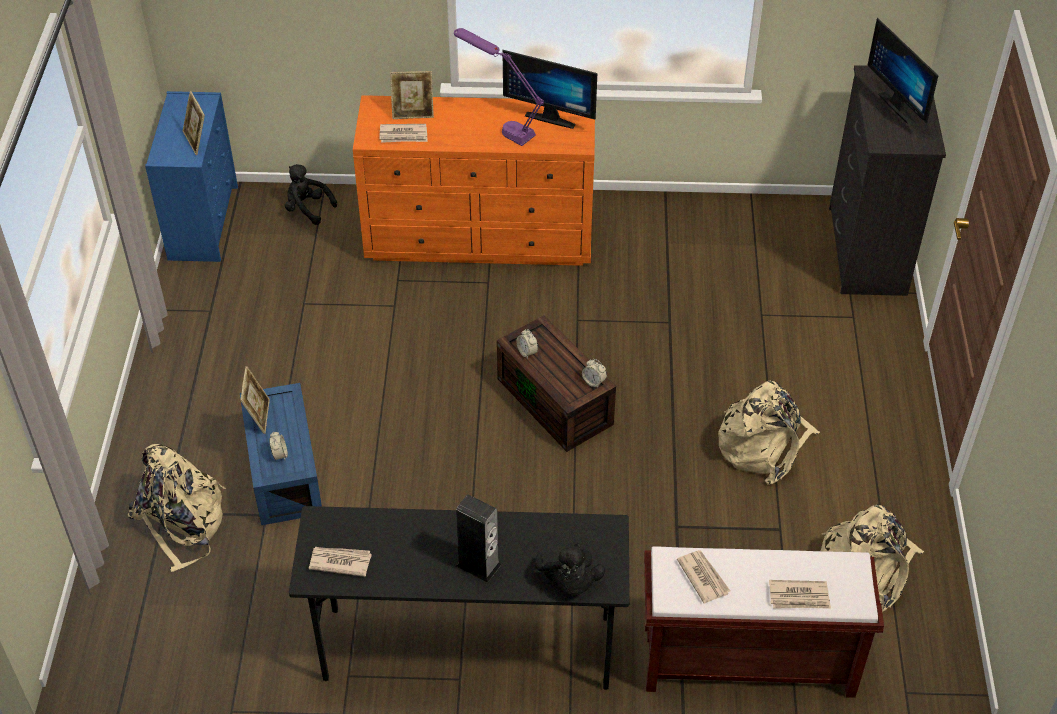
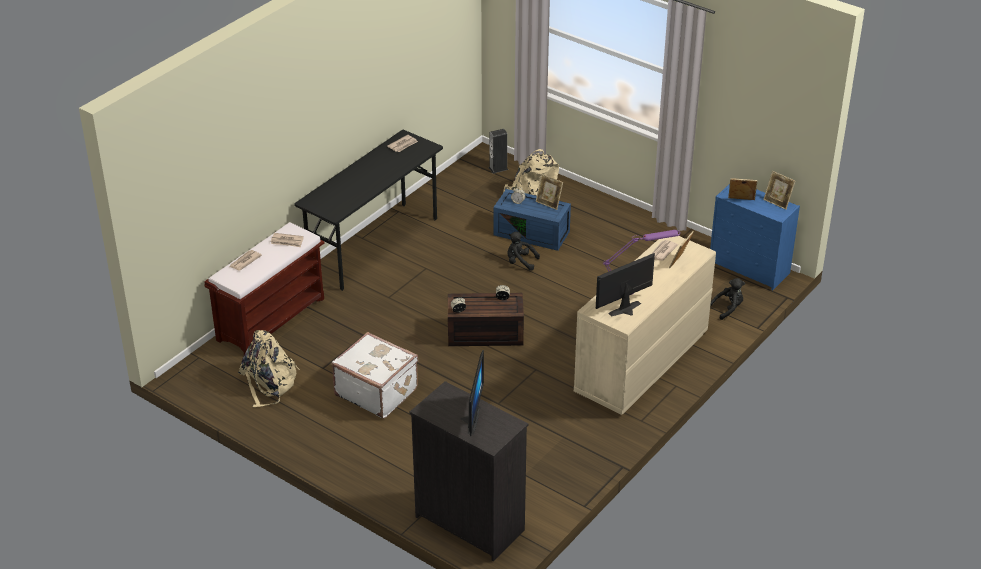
camera: 125 degrees right, 10 degrees down
orange dresser [353,95,595,266] -> beige dresser [574,236,716,415]
speaker [456,494,501,583] -> speaker moved to [488,129,508,173]
black plush toy [535,543,605,596] -> black plush toy moved to [507,232,540,271]
beige backpack [718,381,820,484] -> white suitcase [332,332,418,419]
monitor [867,18,938,125] -> monitor turned 90 degrees clockwise [461,350,484,436]
none -> picture frame [763,171,795,210]

